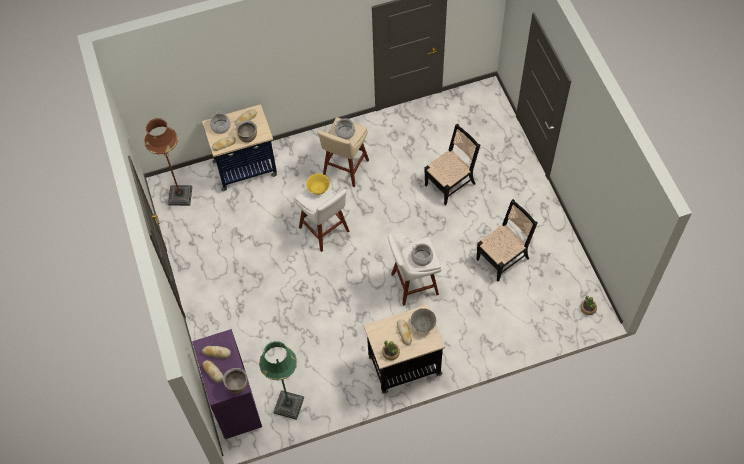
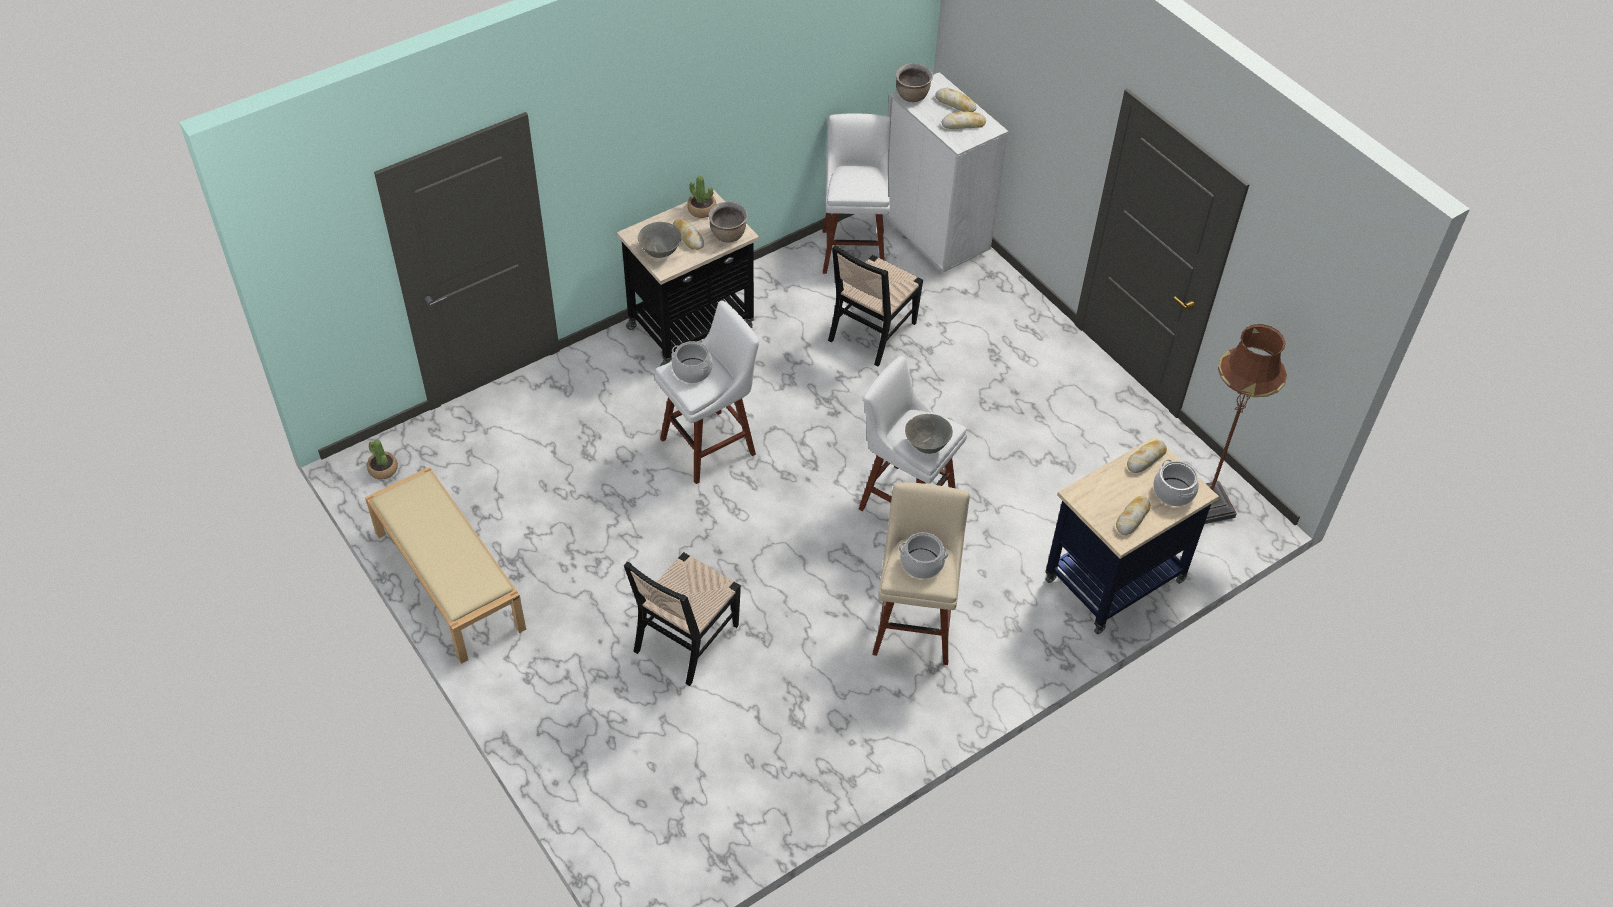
camera: 160 degrees right, 10 degrees down
purple cabinet [192,329,262,439] -> white cabinet [883,72,1008,272]
brown cooking pot [236,120,257,143] -> brown cooking pot moved to [708,201,748,243]
green floor lamp [259,341,304,420] -> white stool [823,114,891,274]
yellow bowl [306,174,330,195] -> grey bowl [905,414,953,454]
chair [477,199,538,281] -> chair moved to [828,245,923,367]
none -> beige bench [365,467,526,664]

